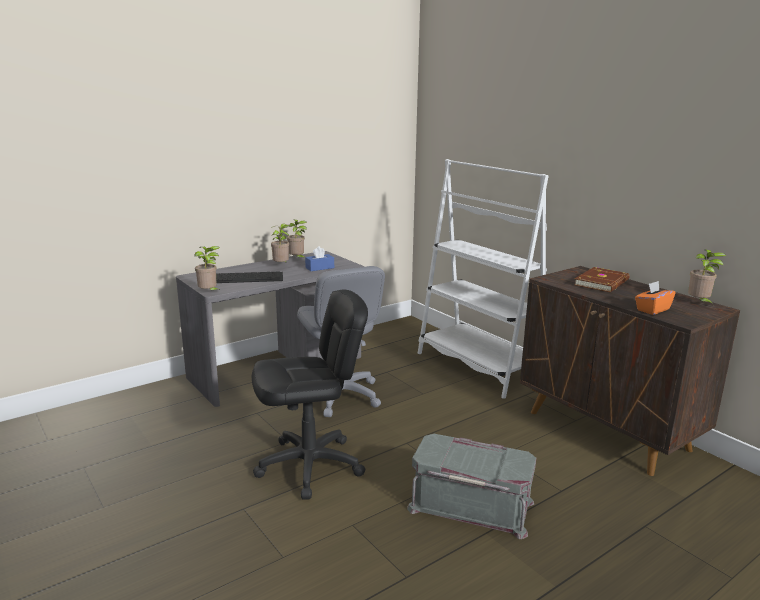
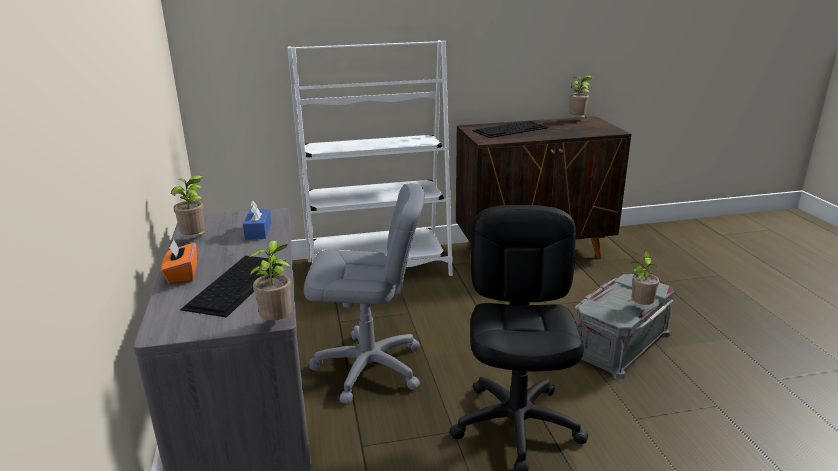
camera: 65 degrees left, 5 degrees up
potted plant [271,224,290,262] -> potted plant moved to [629,251,659,305]
brown book [574,267,630,292] -> keyboard [473,121,549,138]
orange tissue box [635,281,676,315] -> orange tissue box moved to [161,239,197,284]

